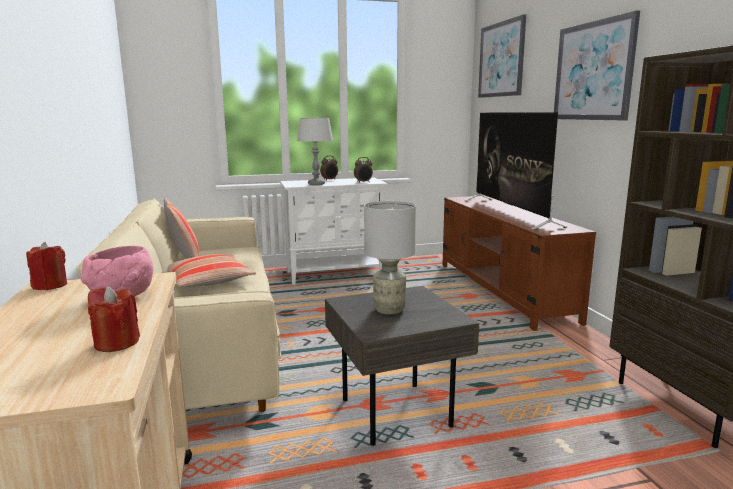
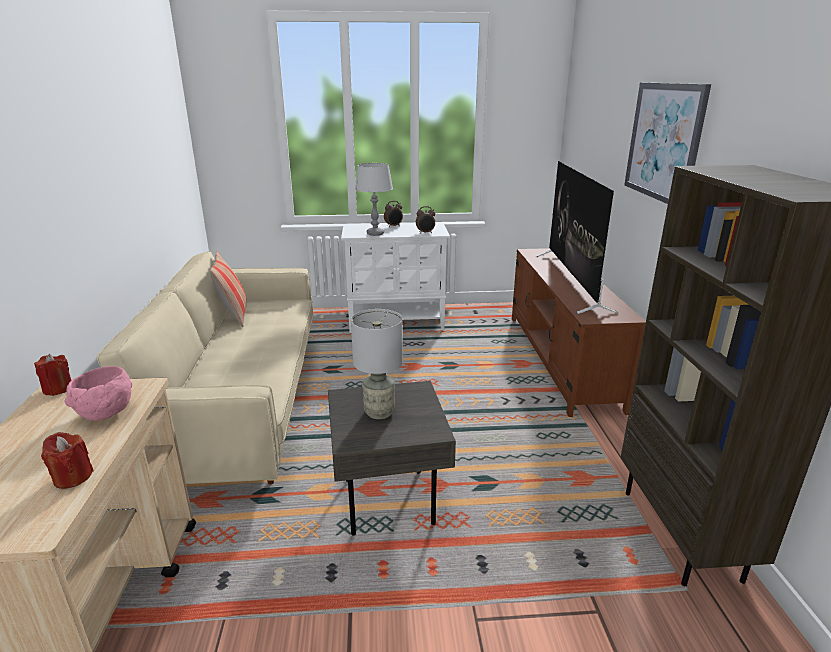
camera: 10 degrees right, 10 degrees up
pillow [168,254,256,287] -> none
picture [478,14,526,98] -> none

